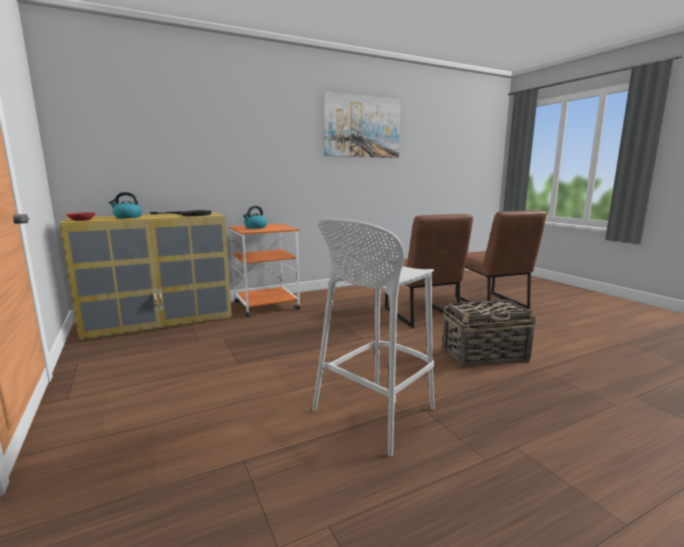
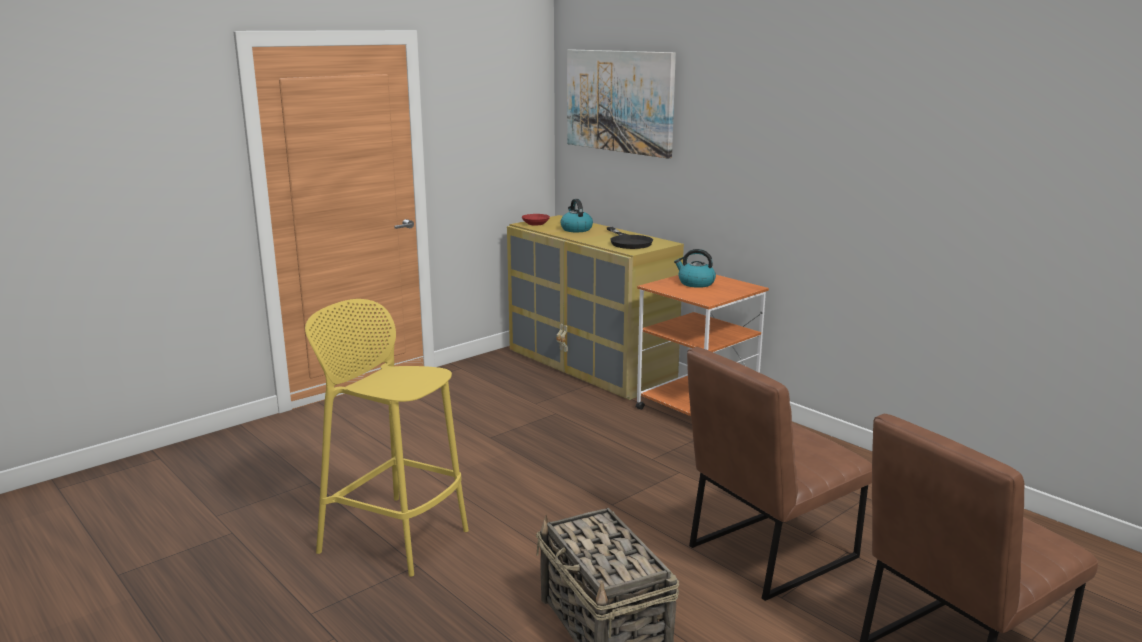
camera: 75 degrees right, 5 degrees up
white stool [312,218,435,457] -> yellow stool [305,299,469,577]
picture [323,92,401,158] -> picture moved to [567,49,676,159]

